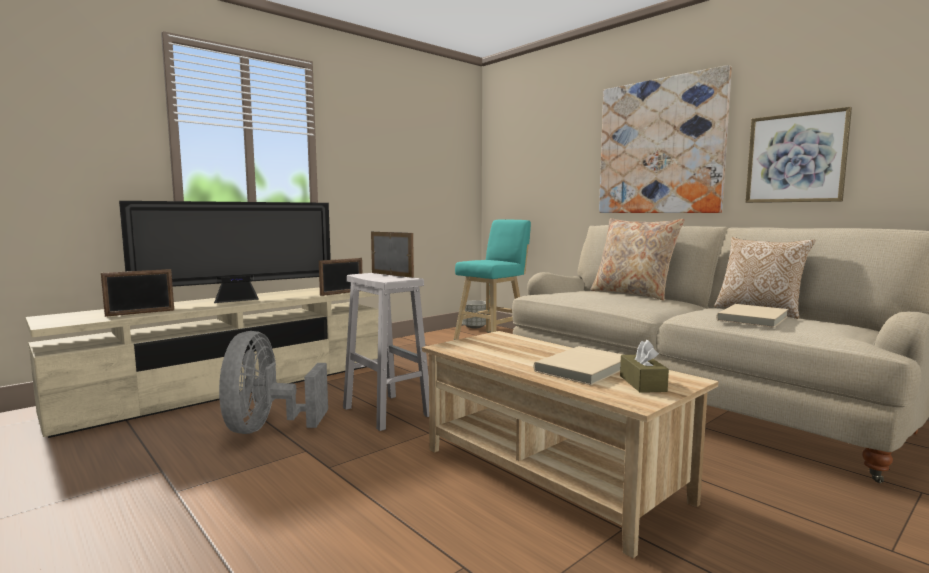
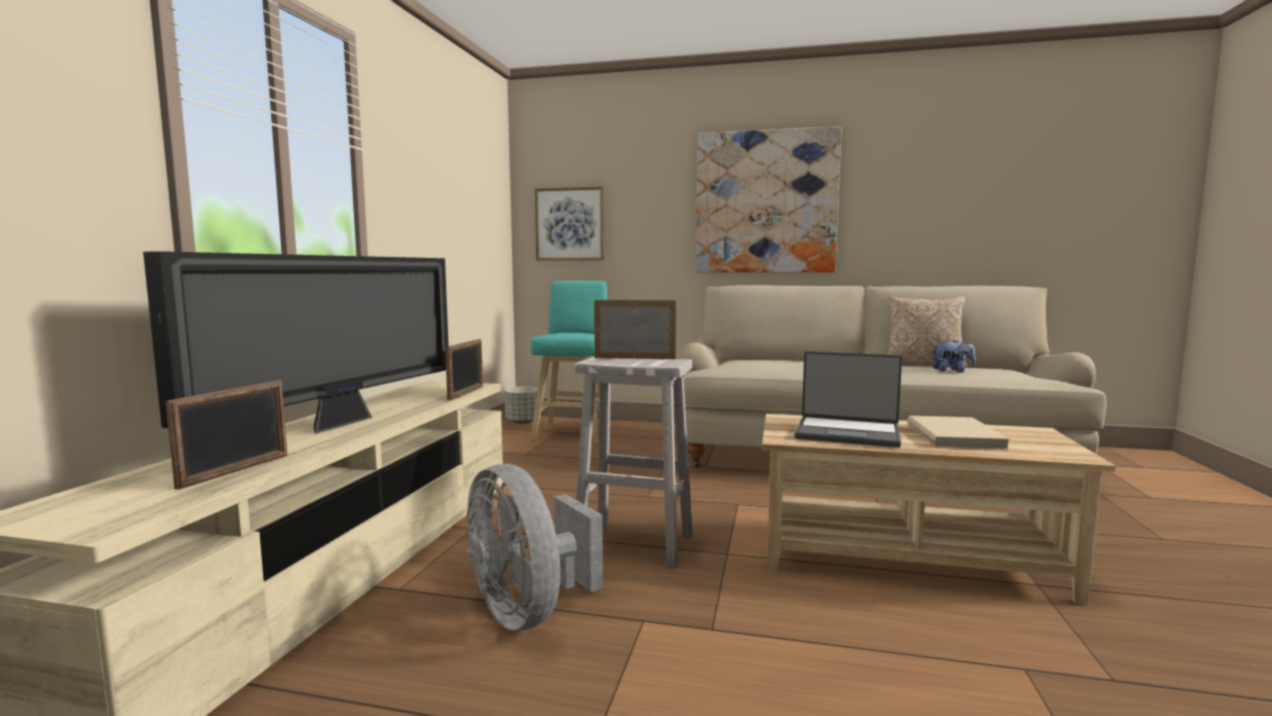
camera: 35 degrees left, 0 degrees up
beige pillow [590,218,684,301] -> none
brown tissue box [620,340,669,393] -> none
beige book [716,304,788,328] -> plush toy [932,340,976,373]
picture [745,107,852,203] -> picture moved to [535,186,604,261]
none -> laptop [795,351,902,448]

